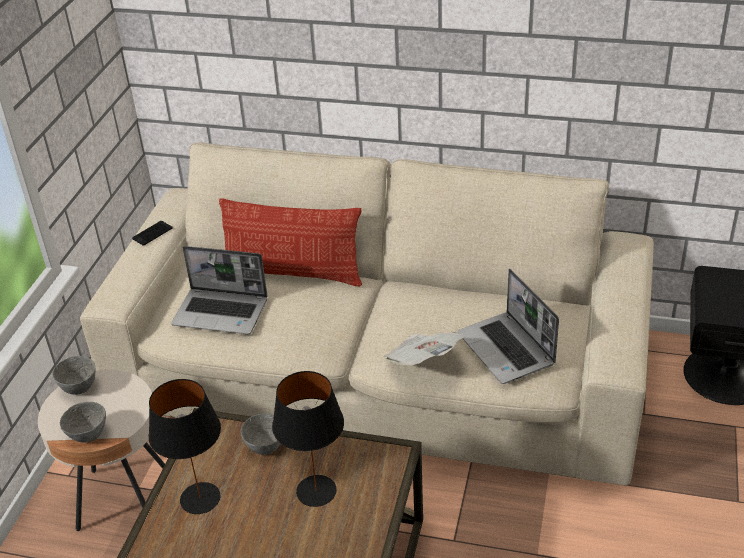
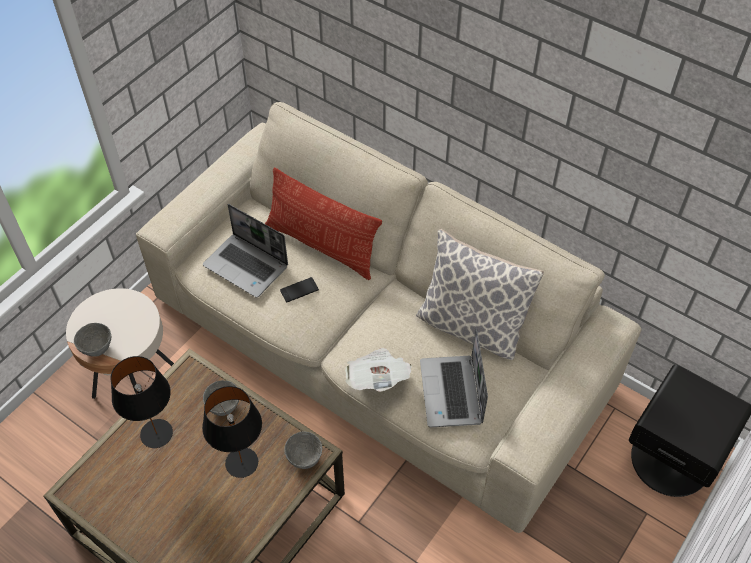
camera: 20 degrees right, 15 degrees up
grey bowl [52,356,95,395] -> grey bowl moved to [284,432,322,469]
phone [132,221,173,246] -> phone moved to [280,277,319,303]
none -> pillow [416,229,544,360]

